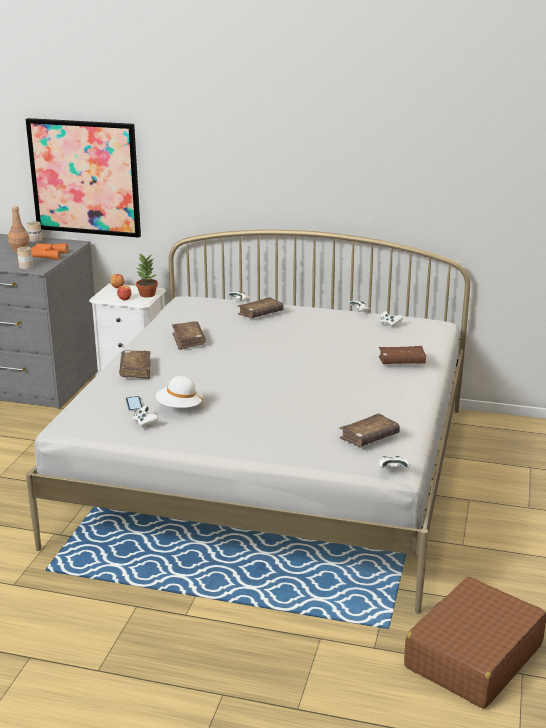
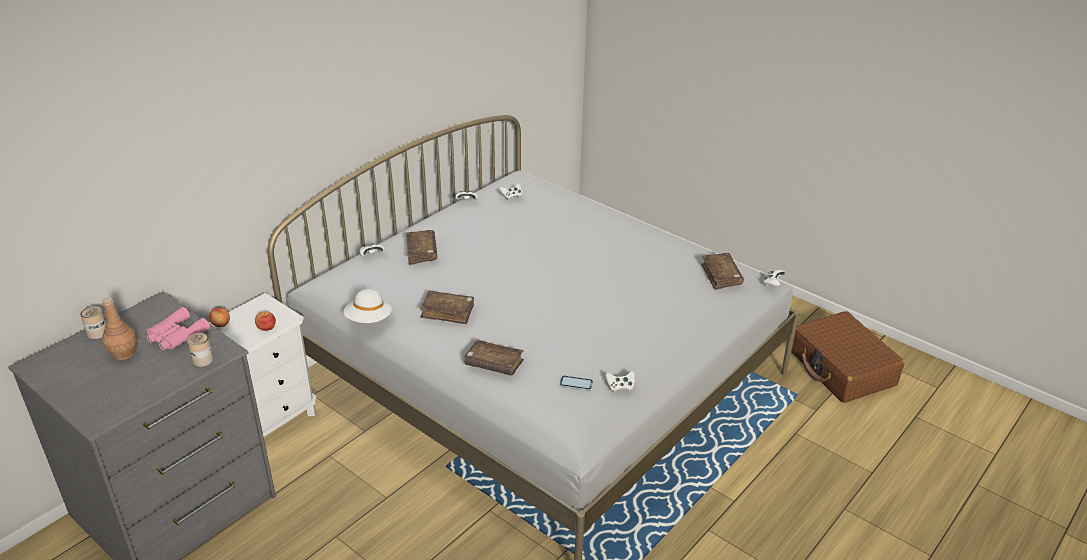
camera: 65 degrees left, 10 degrees up
picture [26,118,141,238] -> none
orange binoculars [32,243,68,260] -> pink binoculars [146,307,210,350]
potted plant [136,254,158,298] -> none
white hat [156,376,203,408] -> white hat moved to [343,289,392,323]
brown book [379,346,426,364] -> none

